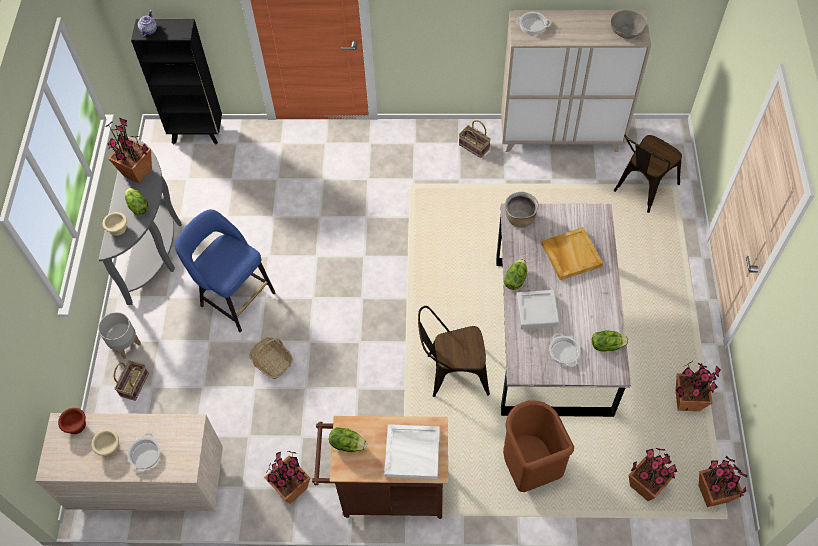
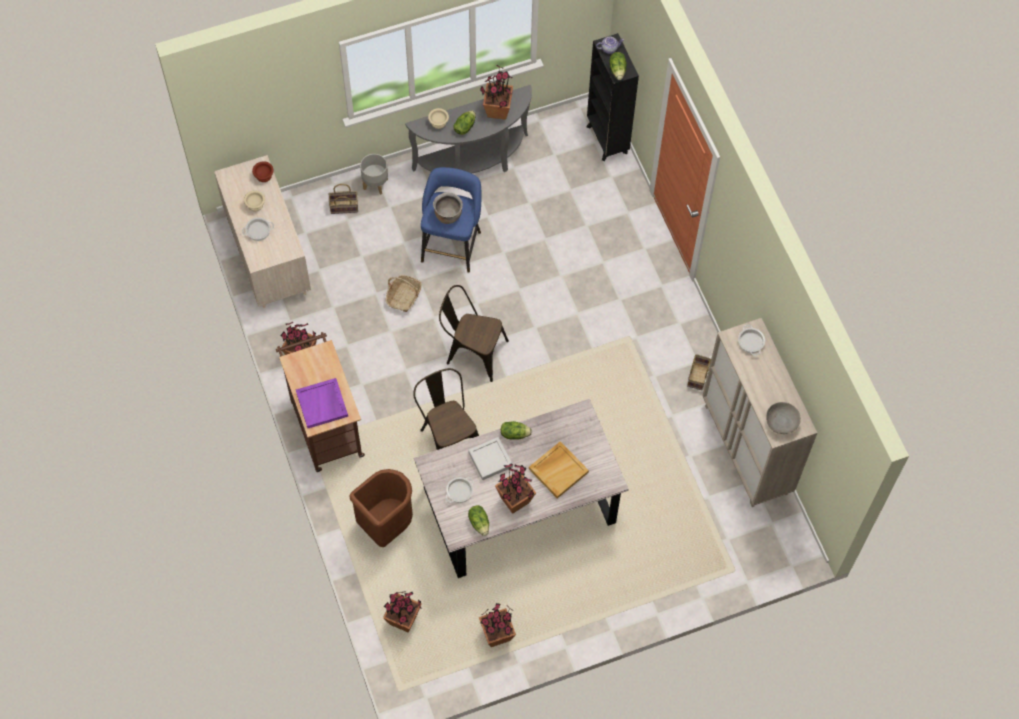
camera: 65 degrees right, 5 degrees up
lettuce [329,427,367,452] -> lettuce moved to [609,52,627,80]
white tray [384,424,440,479] -> purple tray [296,378,348,428]
brown cooking pot [505,192,539,228] -> brown cooking pot moved to [433,192,463,224]
brown chair [614,134,682,213] -> brown chair moved to [439,285,509,382]
potted plant [699,455,747,507] -> potted plant moved to [495,463,536,514]

